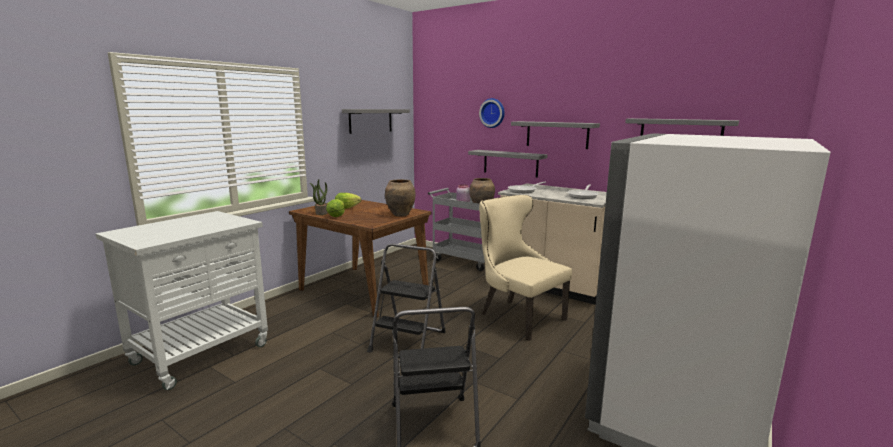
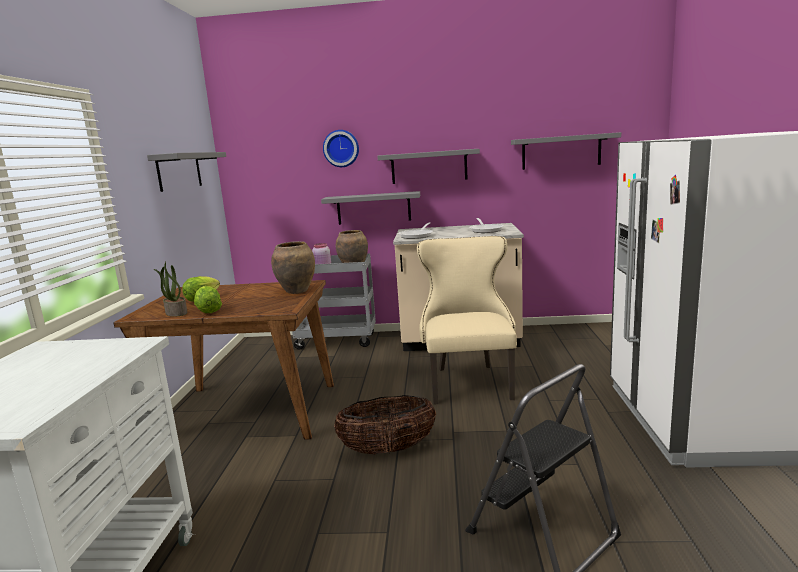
camera: 30 degrees left, 0 degrees up
black step ladder [367,244,446,353] -> basket [334,395,436,455]
beige chair [479,195,572,341] -> beige chair turned 75 degrees clockwise [417,236,517,404]

